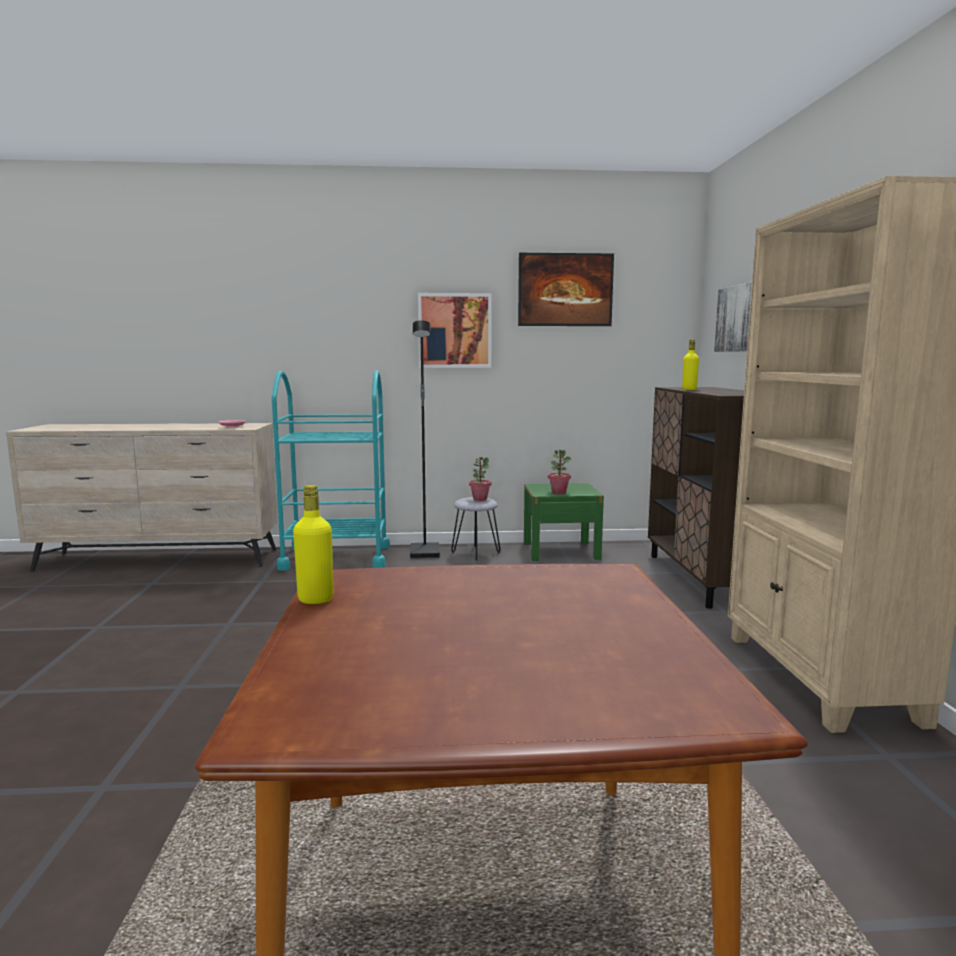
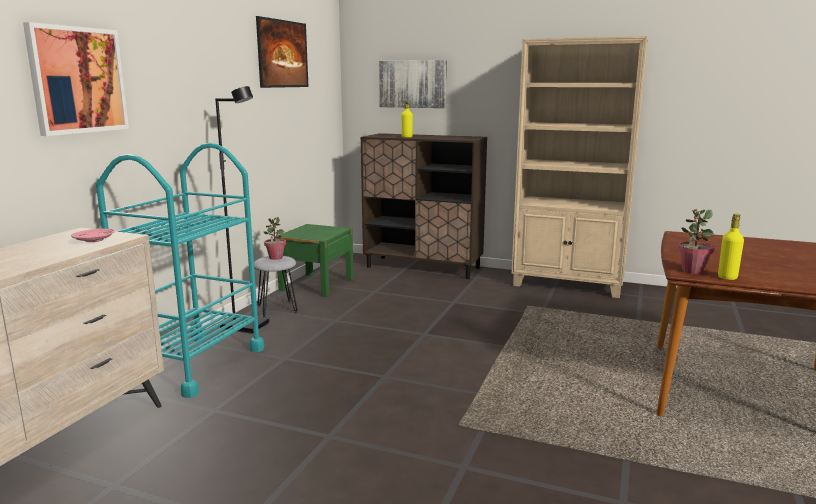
camera: 65 degrees left, 5 degrees up
picture [418,293,492,368] -> picture moved to [23,22,129,136]
potted plant [548,450,571,494] -> potted plant moved to [678,209,714,274]

